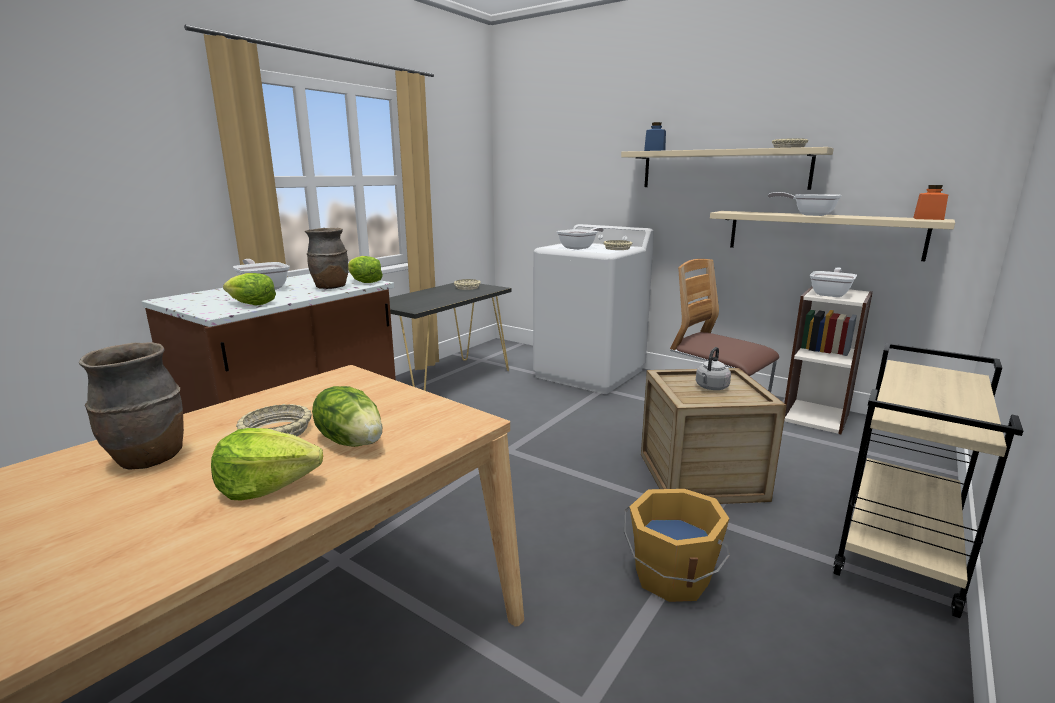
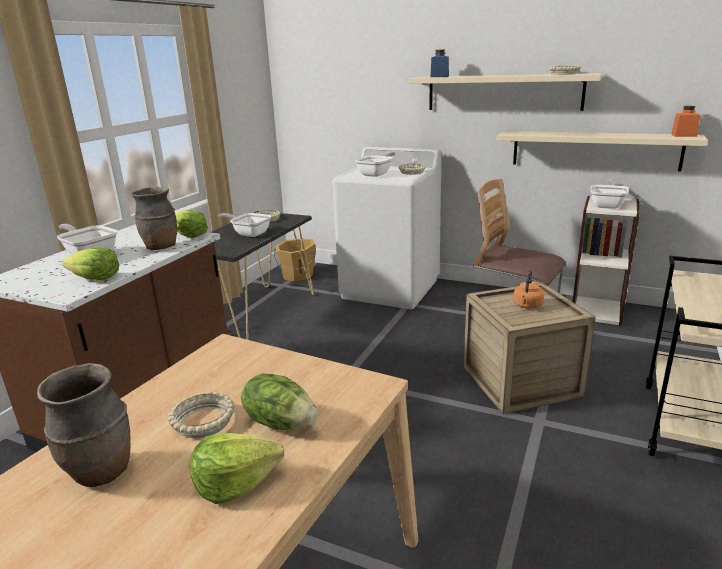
camera: 10 degrees left, 5 degrees up
orange bucket [624,489,730,602] -> orange bucket moved to [274,239,315,281]
grey kettle [696,347,731,390] -> orange kettle [514,270,544,309]
frying pan [768,192,842,216] -> frying pan moved to [218,213,271,237]

